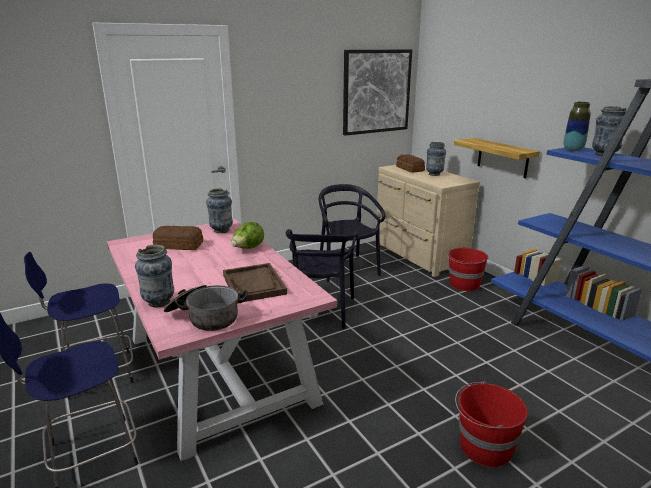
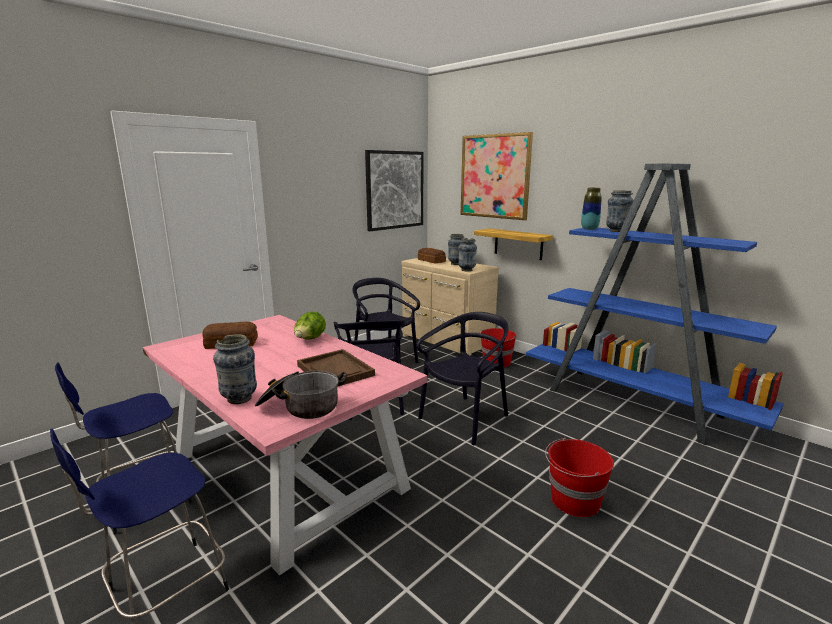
camera: 15 degrees left, 5 degrees down
vase [206,188,233,233] -> vase moved to [458,238,477,271]
none -> black chair [417,312,509,445]
none -> picture [461,132,533,220]

